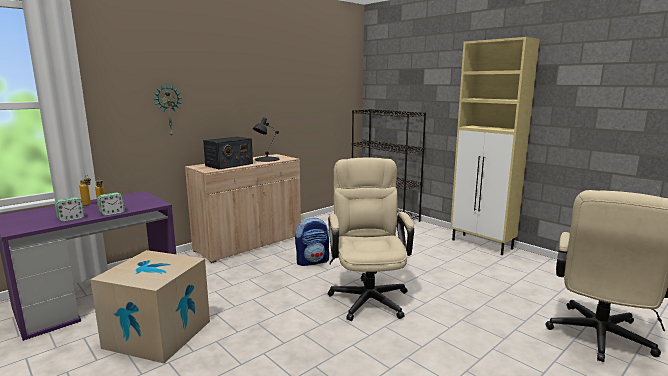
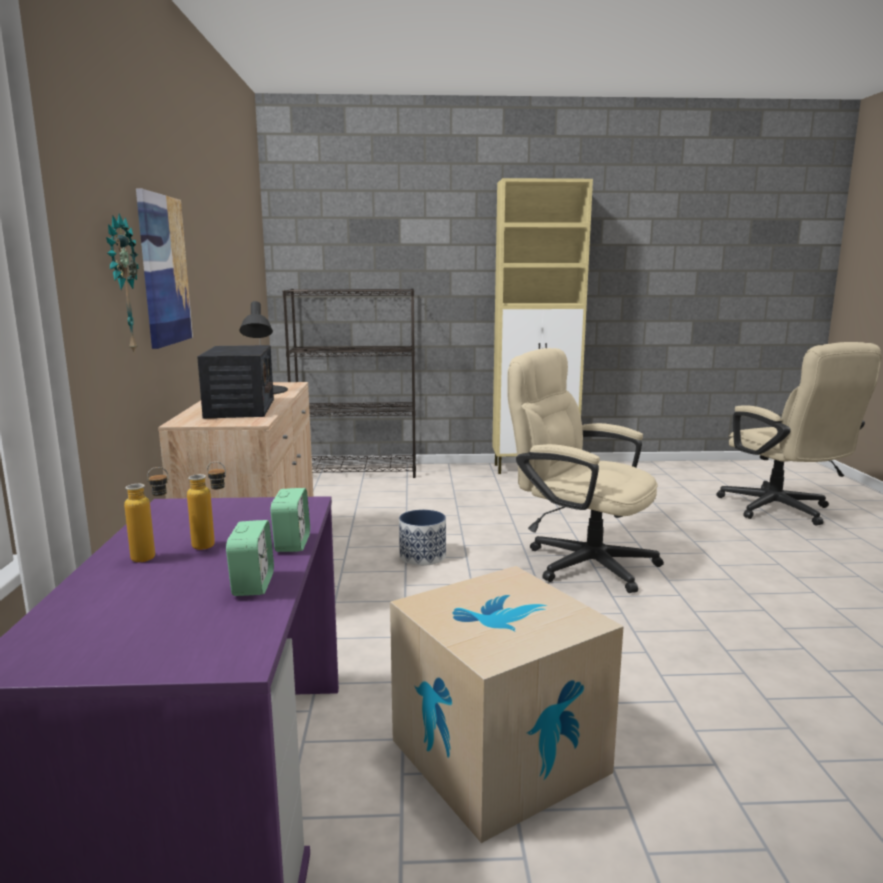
camera: 50 degrees left, 0 degrees up
backpack [295,218,329,266] -> planter [399,510,446,566]
none -> picture [136,189,193,349]

